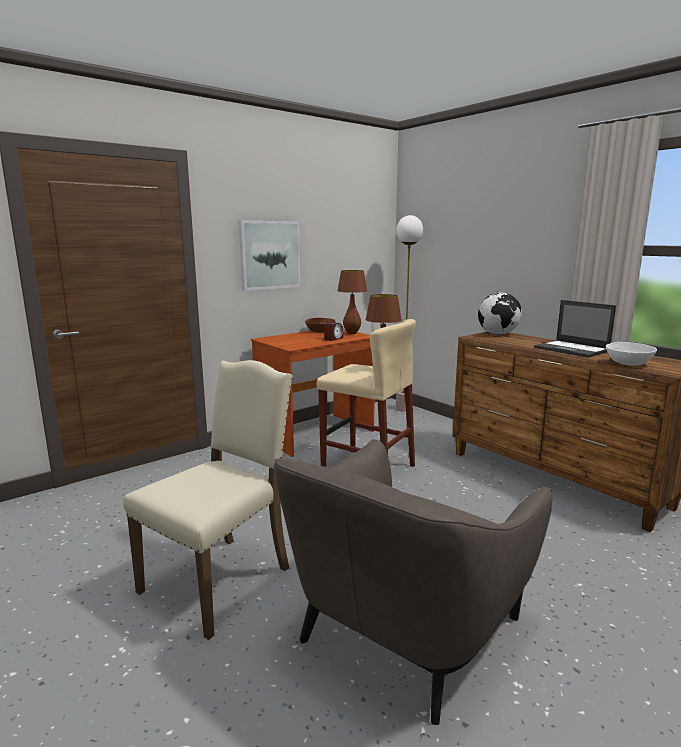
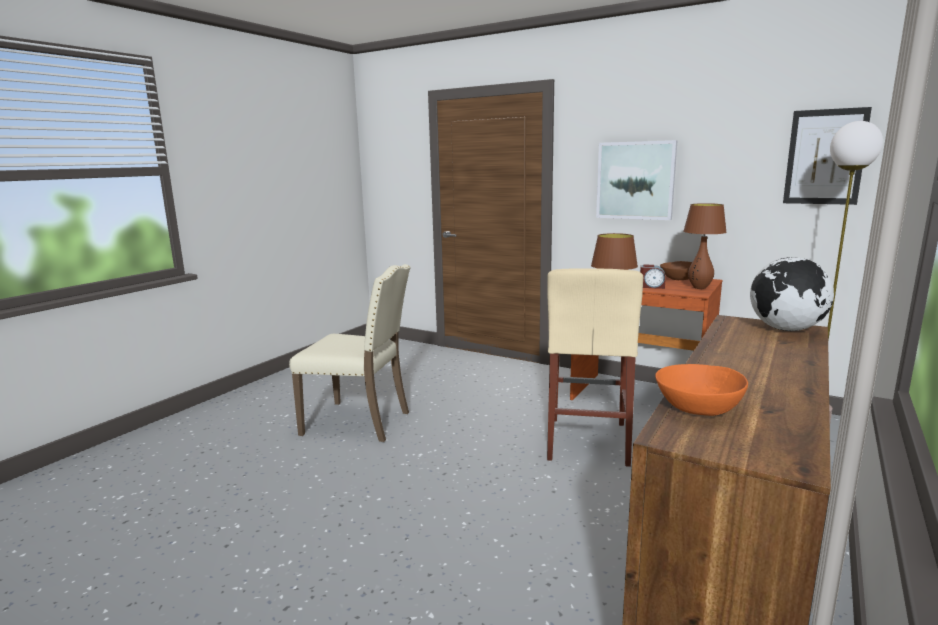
camera: 70 degrees right, 0 degrees up
grey armchair [274,439,552,725] -> none
laptop [534,300,616,358] -> none
white bowl [606,342,657,366] -> orange bowl [655,364,748,416]
none -> picture [783,107,872,205]

